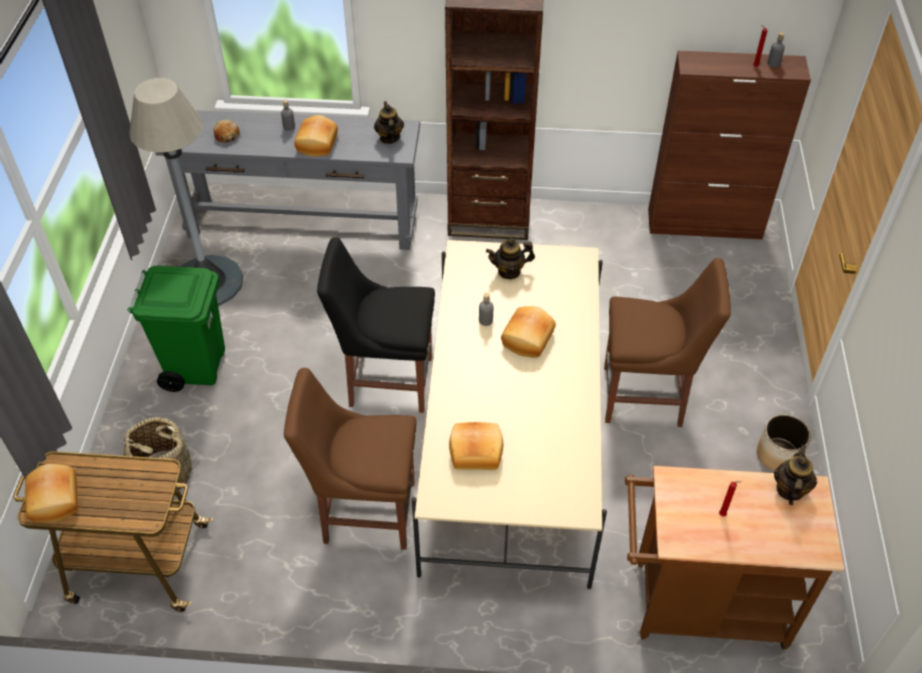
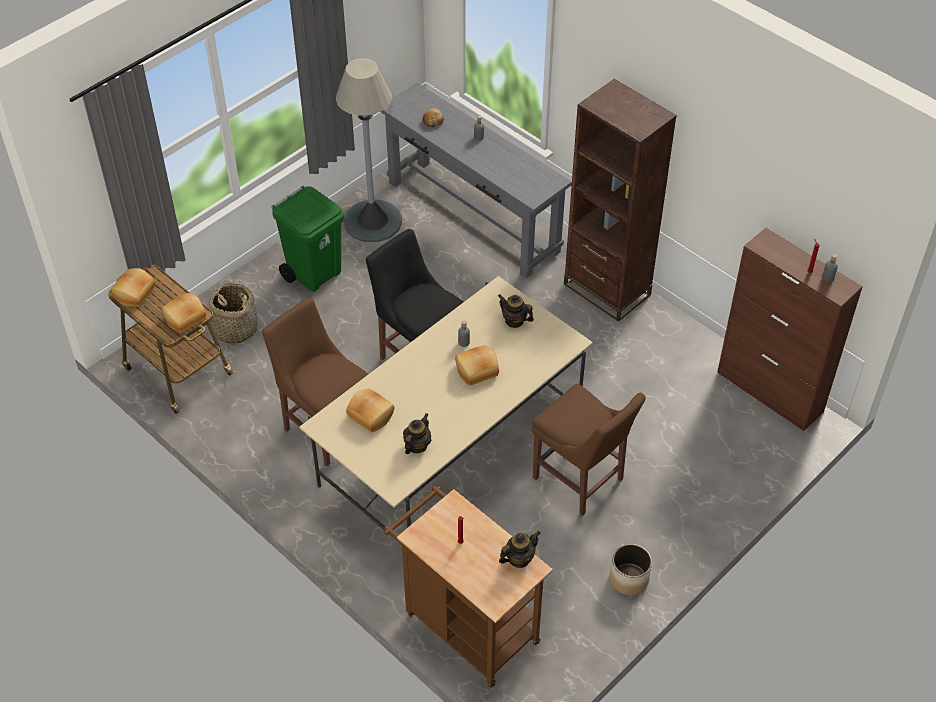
camera: 40 degrees right, 0 degrees up
bread [294,115,338,157] -> bread moved to [161,293,206,333]
teapot [374,101,404,144] -> teapot moved to [403,413,431,454]

